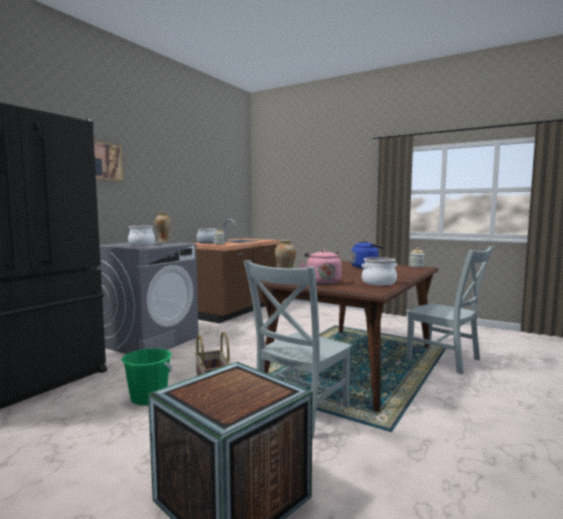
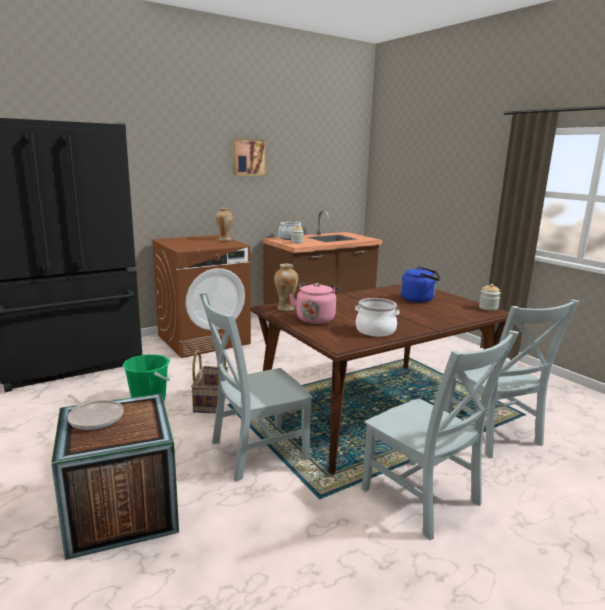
camera: 25 degrees right, 10 degrees up
picture [94,140,123,181] -> picture moved to [233,139,266,176]
grey washing machine [100,241,199,354] -> brown washing machine [152,235,251,358]
cooking pot [128,226,155,245] -> none
none -> frying pan [67,394,124,430]
none -> grey chair [361,330,519,540]

